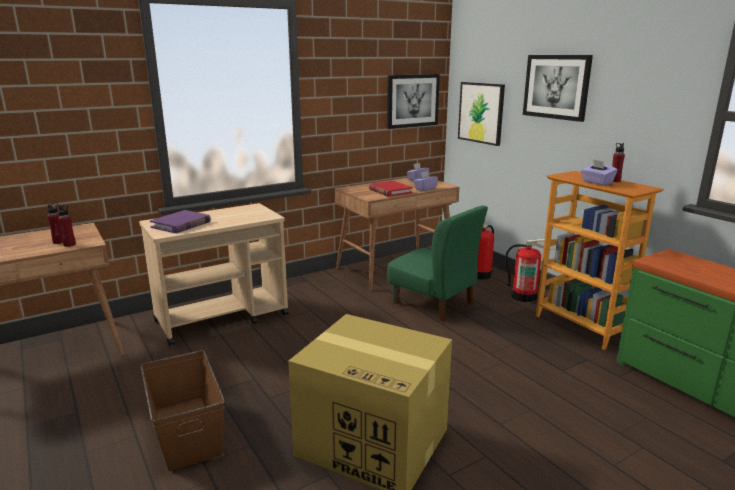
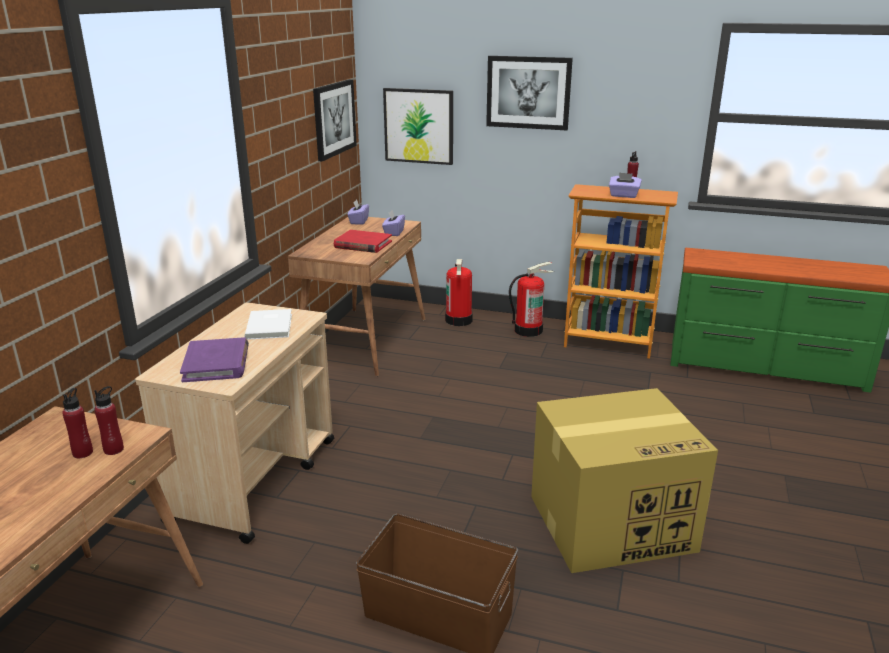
camera: 40 degrees left, 5 degrees up
green chair [387,206,488,322] -> none
none -> white book [244,309,292,340]

